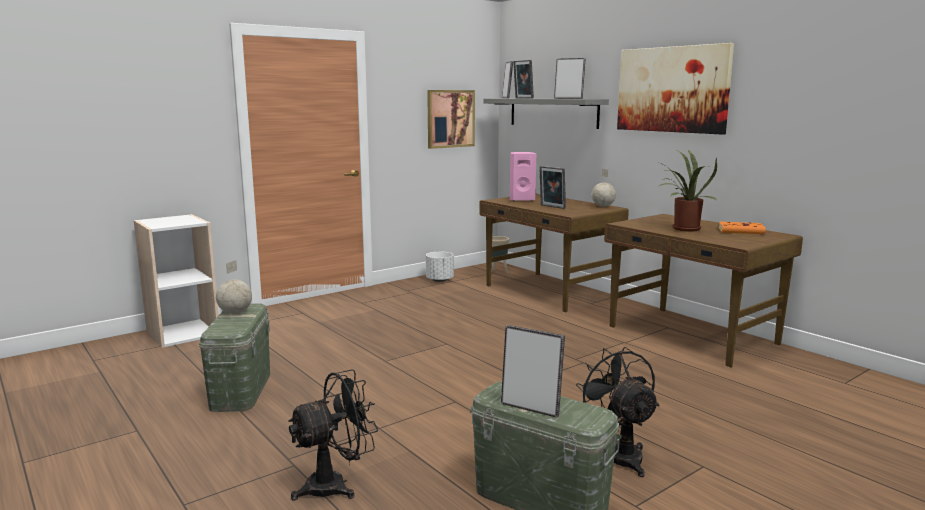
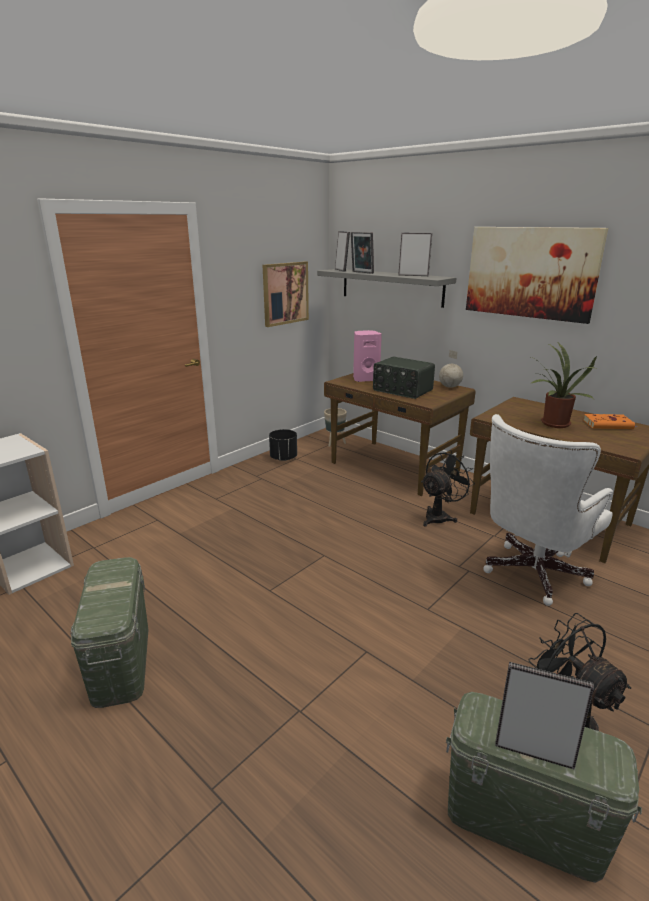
camera: 10 degrees left, 10 degrees up
globe [216,260,252,314] -> none
black fan [288,369,378,501] -> black fan moved to [421,450,475,527]
white planter [426,252,454,282] -> black planter [269,429,297,461]
picture frame [539,166,566,209] -> radio [373,357,435,399]
none -> white office chair [483,414,613,606]

